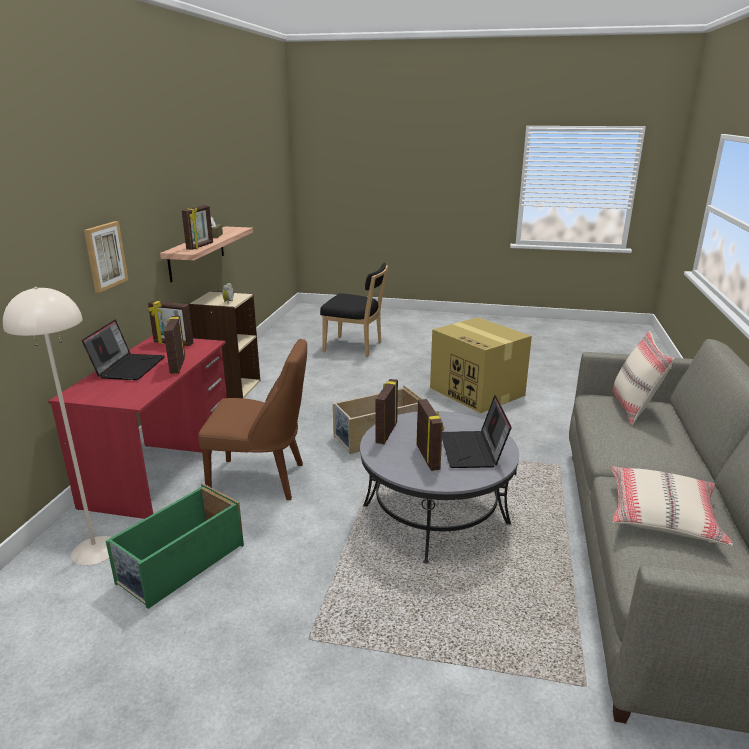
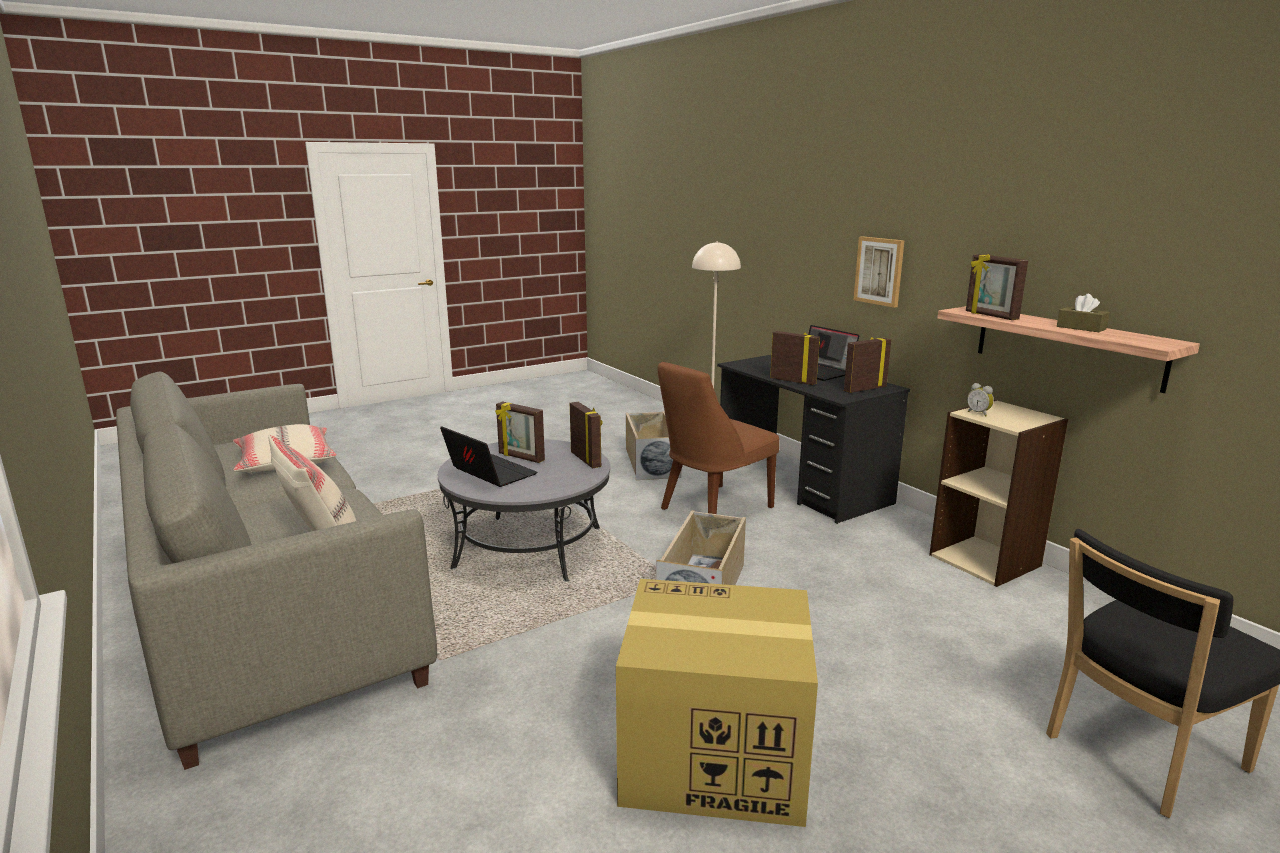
camera: 135 degrees right, 5 degrees down
red desk [48,335,227,519] -> black desk [717,355,910,524]
green storage box [106,483,244,609] -> beige storage box [626,411,681,480]

